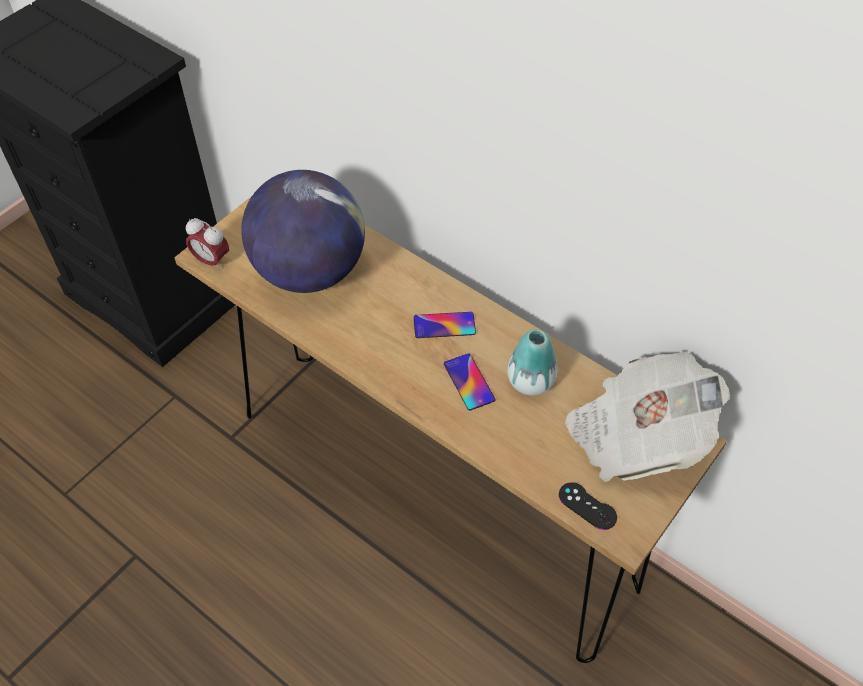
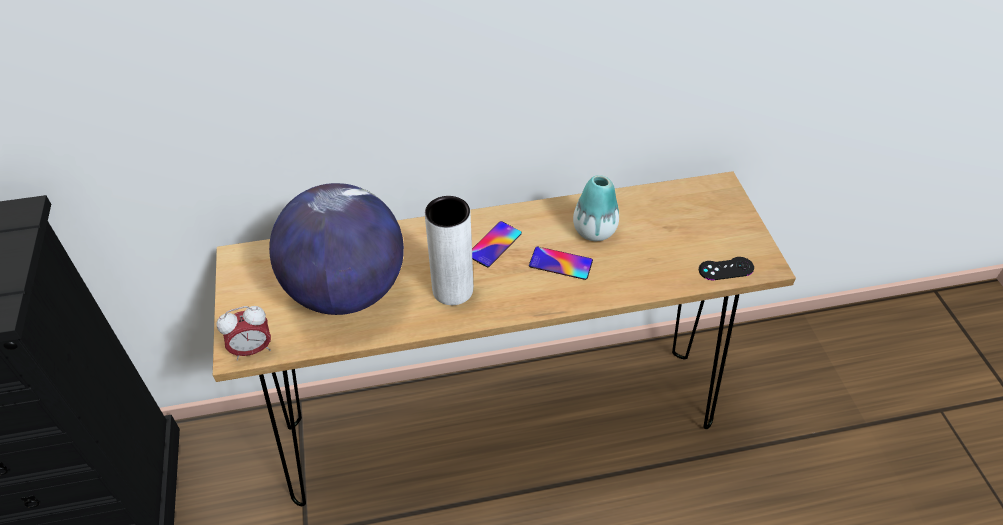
camera: 50 degrees left, 5 degrees down
newspaper [565,352,730,482] -> none
none -> white vase [425,196,473,305]

